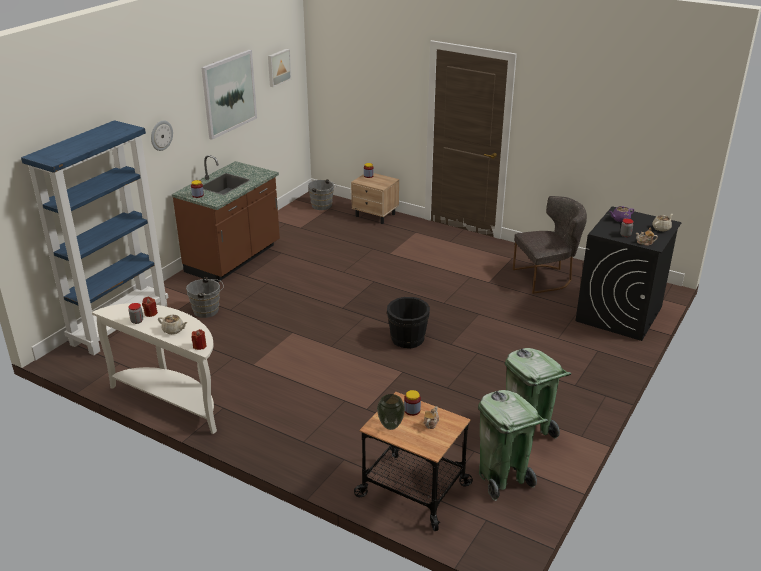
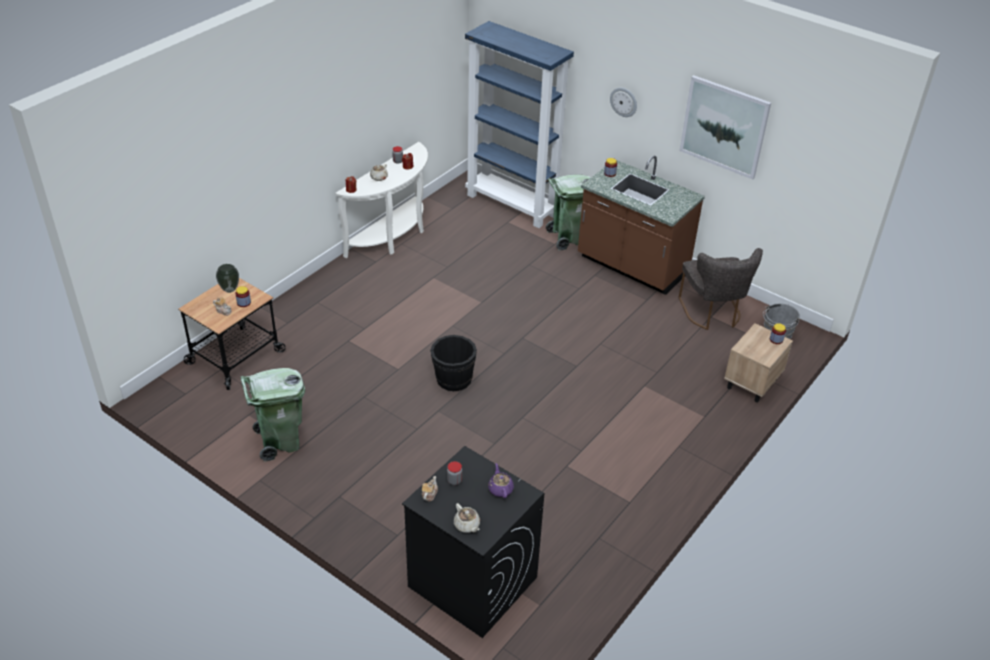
camera: 95 degrees right, 10 degrees up
grey bucket [186,277,224,318] -> none
picture [268,49,291,87] -> none
green trash can [478,390,548,501] -> green trash can moved to [546,174,591,251]
grey chair [513,196,587,294] -> grey chair moved to [679,248,763,330]

